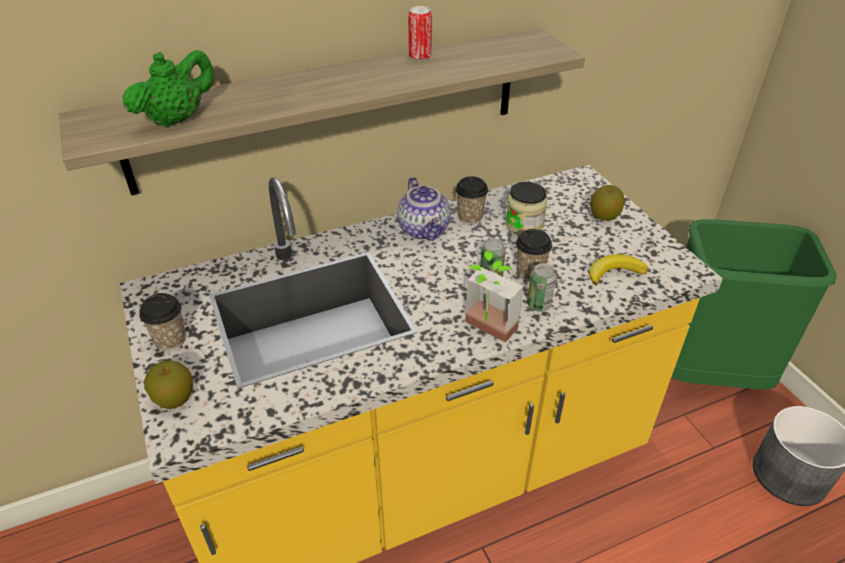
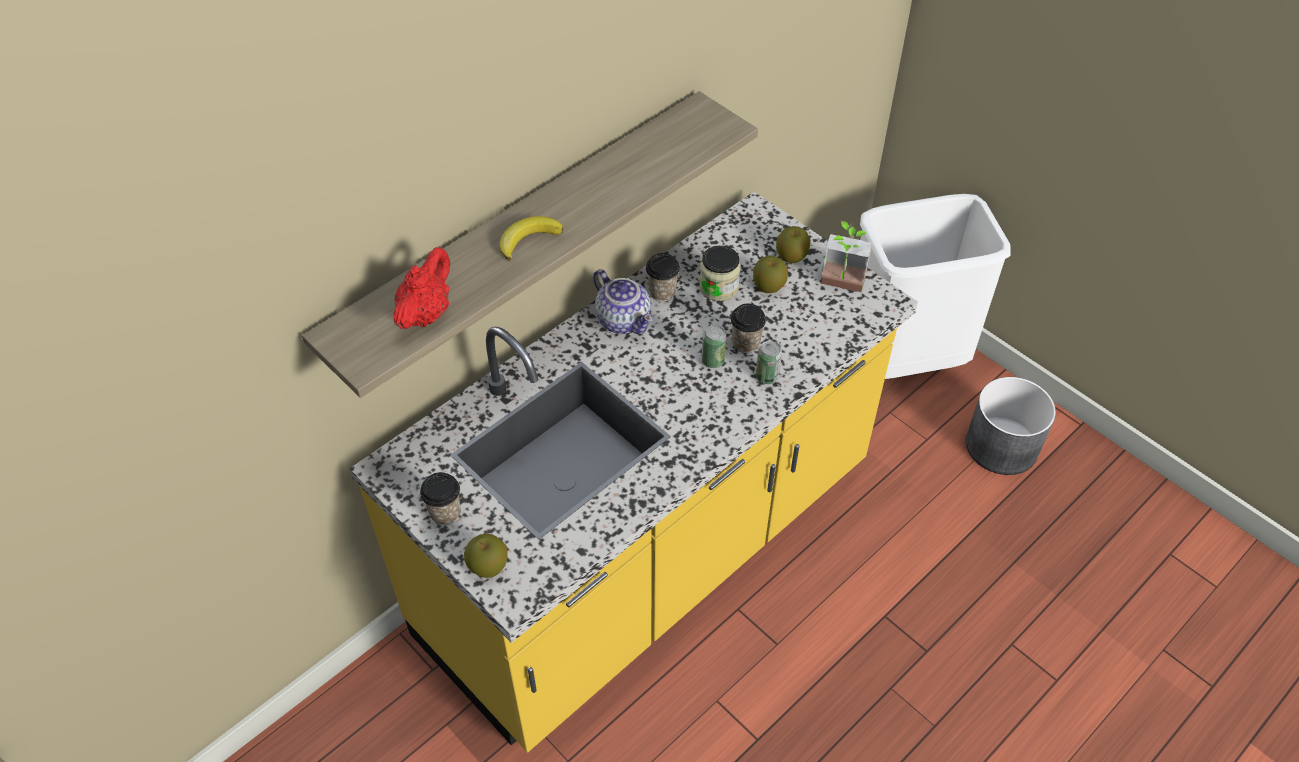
camera: 20 degrees left, 10 degrees up
green teapot [122,50,214,127] -> red teapot [393,247,450,329]
can [408,6,432,61] -> none
potted plant [465,250,523,342] -> potted plant moved to [821,221,872,292]
banana [589,254,648,286] -> banana moved to [500,216,563,261]
green trash can [671,219,836,389] -> white trash can [860,194,1011,379]
none -> apple [753,255,788,293]

